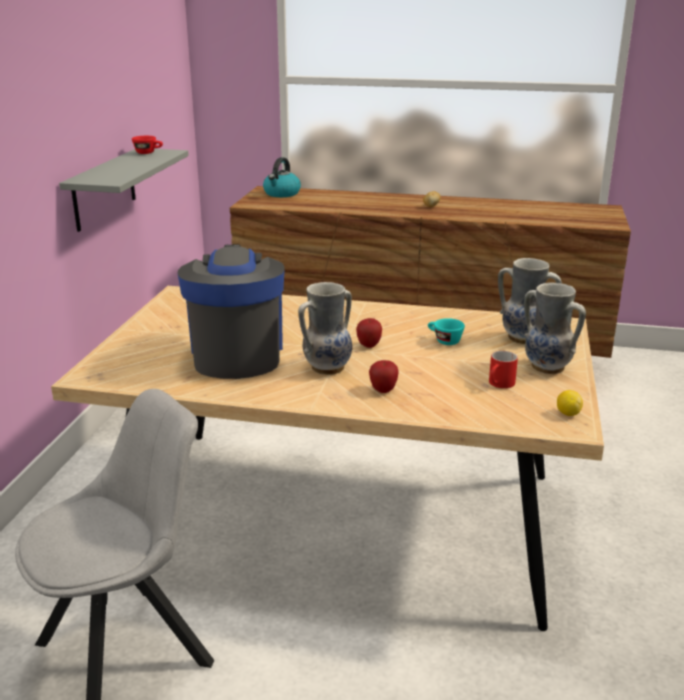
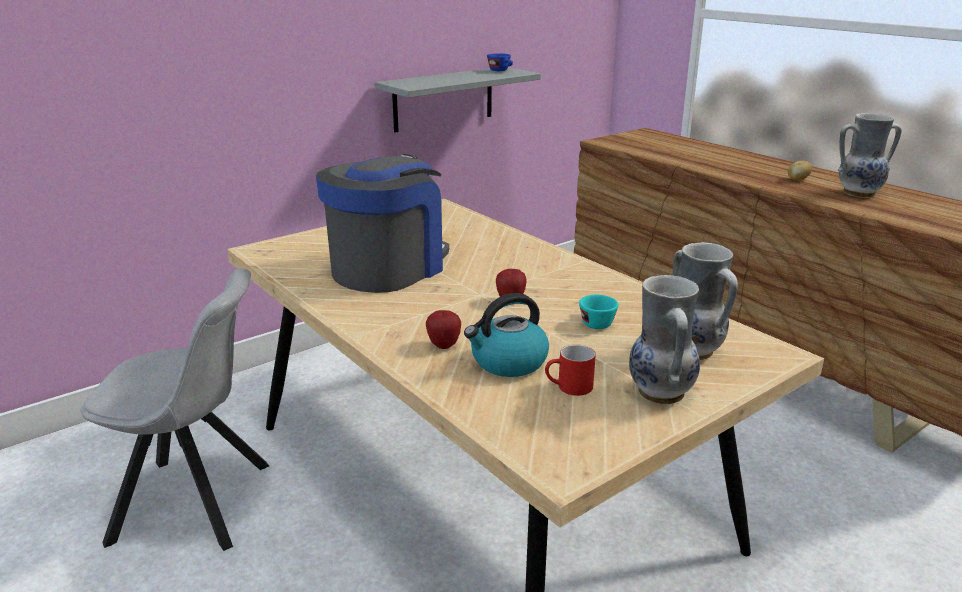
camera: 40 degrees right, 0 degrees up
red cup [132,136,163,154] -> blue cup [487,53,513,71]
kettle [263,157,301,197] -> kettle moved to [464,293,549,377]
vase [298,282,352,375] -> vase moved to [838,113,902,198]
lemon [557,390,583,416] -> none

